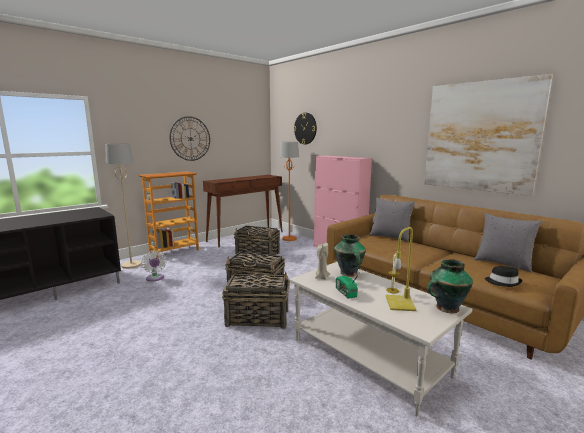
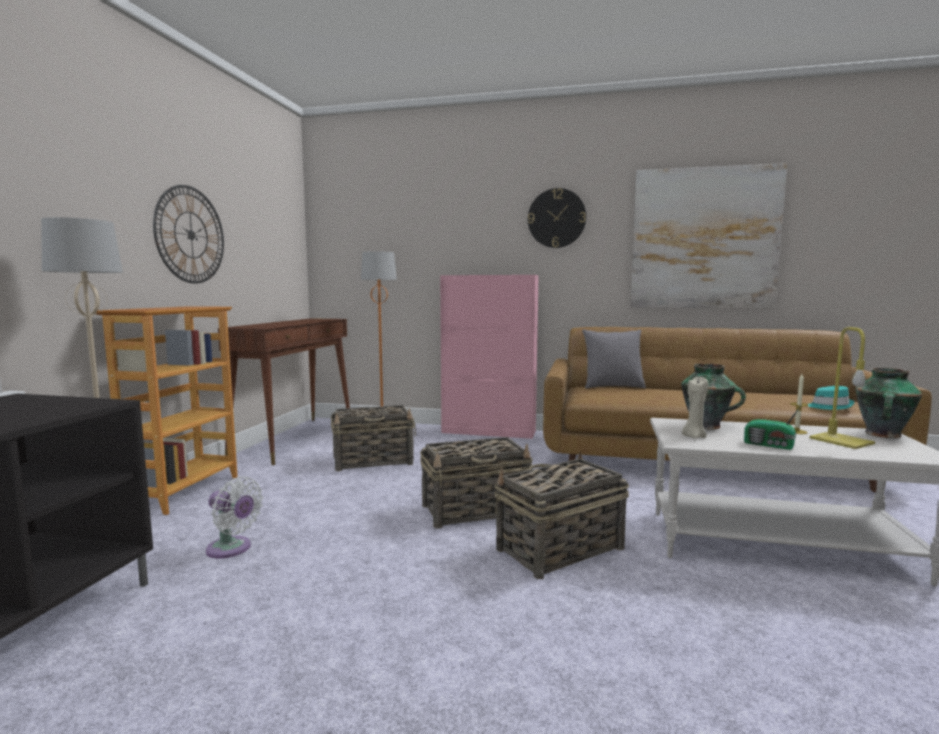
camera: 35 degrees left, 5 degrees down
wall clock [294,113,317,145] -> wall clock moved to [528,188,586,248]
grey pillow [474,213,542,272] -> none
black hat [485,266,522,287] -> turquoise hat [808,386,855,410]

